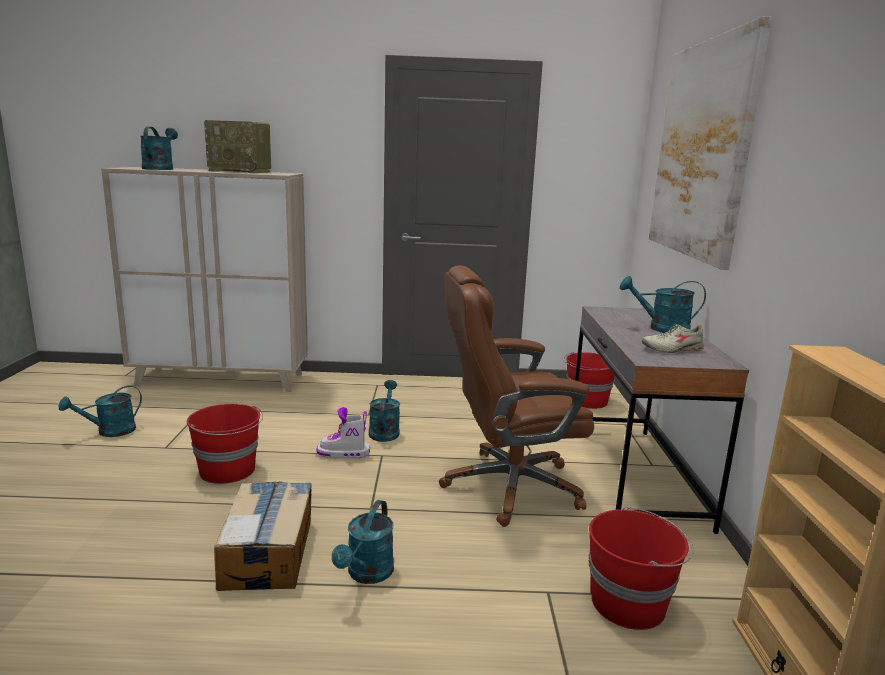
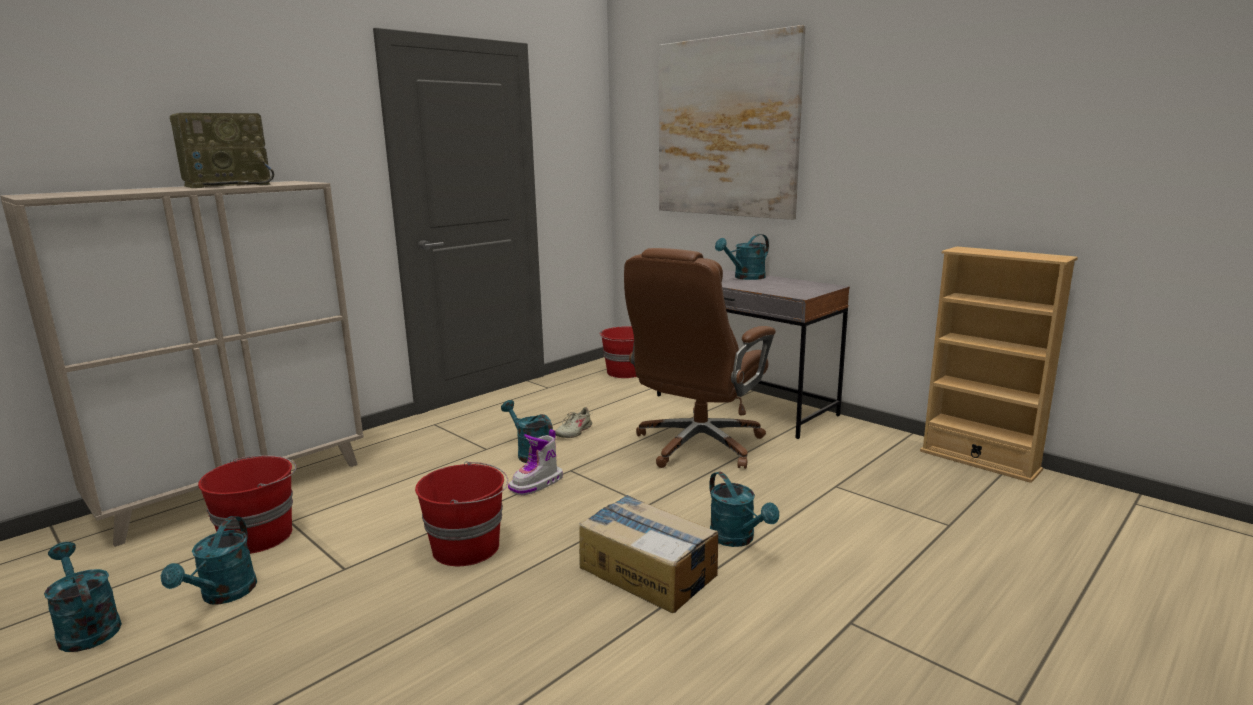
camera: 45 degrees left, 0 degrees up
turquoise watering can [140,127,178,170] -> turquoise watering can moved to [44,542,122,652]
red bucket [589,506,694,630] -> red bucket moved to [198,455,297,554]
beige shoe [642,324,704,353] -> beige shoe moved to [555,407,592,438]

